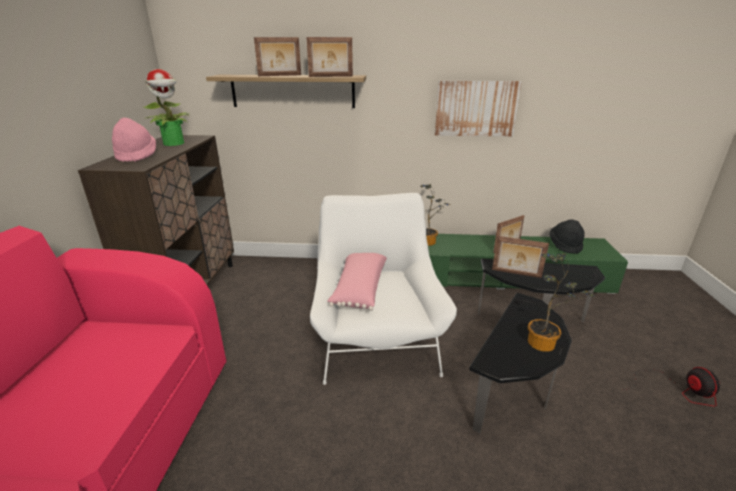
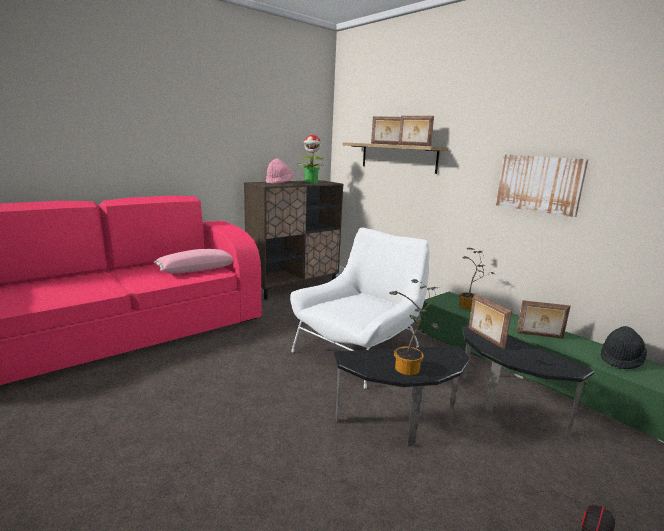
camera: 45 degrees right, 10 degrees down
pink pillow [327,253,387,311] -> pink pillow moved to [154,249,233,274]

